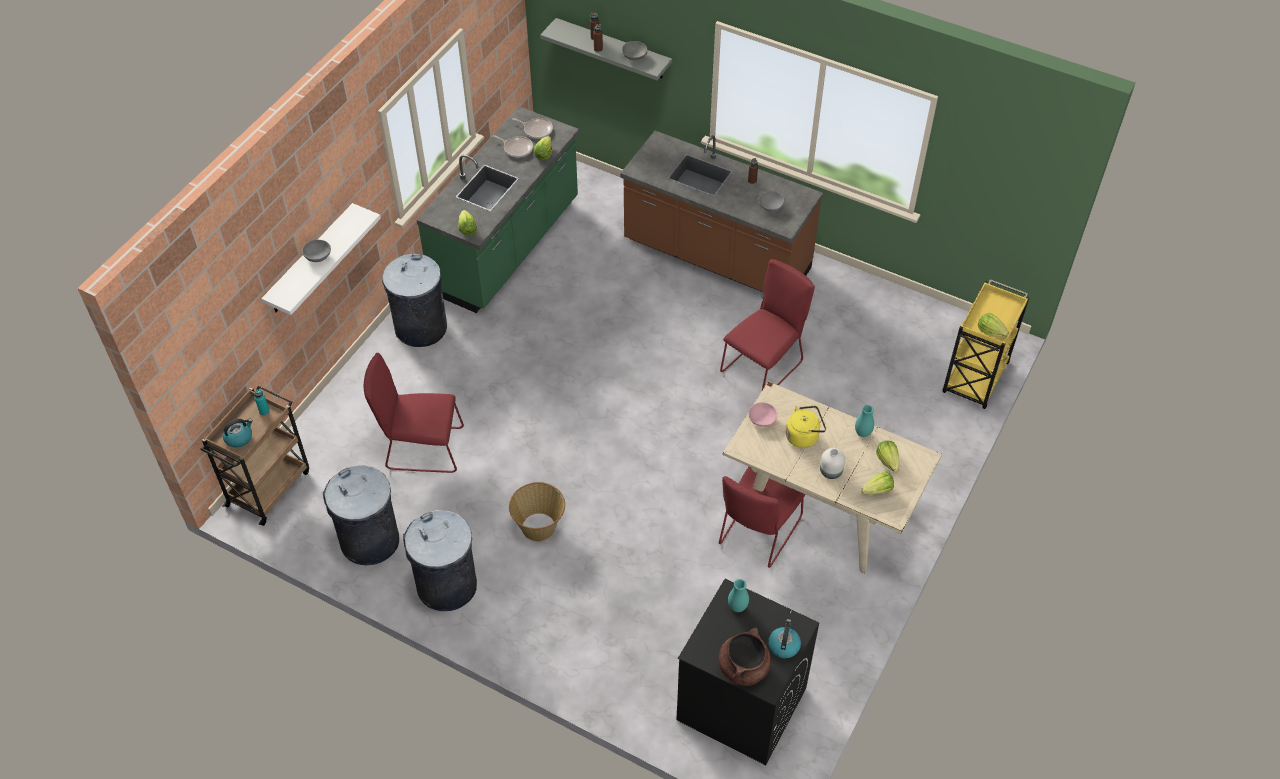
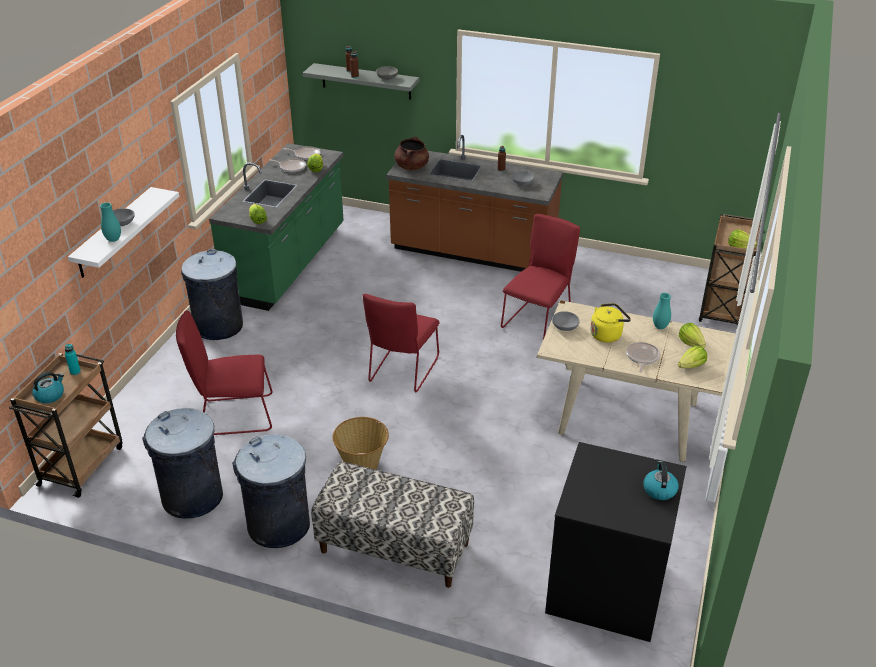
camera: 10 degrees left, 15 degrees down
brown cooking pot [718,628,771,686] -> brown cooking pot moved to [394,136,429,170]
red chair [719,467,806,568] -> red chair moved to [363,294,440,392]
turquoise vase [728,579,749,612] -> turquoise vase moved to [100,202,121,242]
pink bowl [749,402,777,427] -> grey bowl [552,311,580,331]
white vase [820,448,845,479] -> frying pan [626,342,660,372]
yellow cart [943,279,1030,409] -> brown cart [699,214,761,327]
none -> bench [311,462,474,588]

